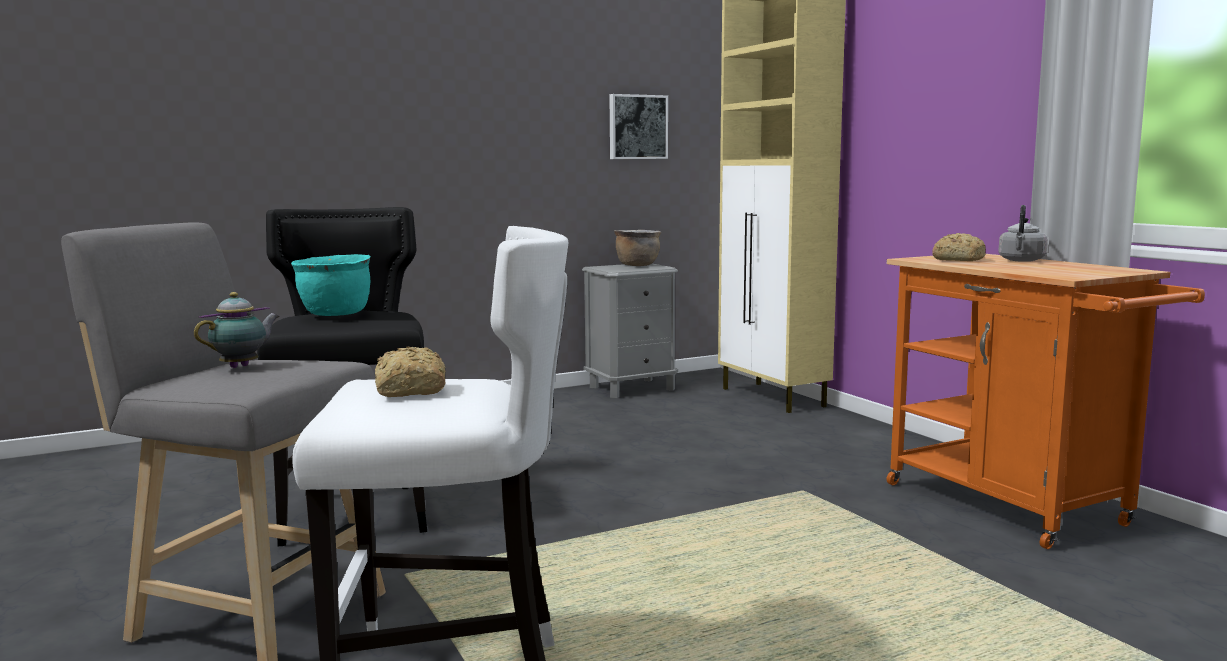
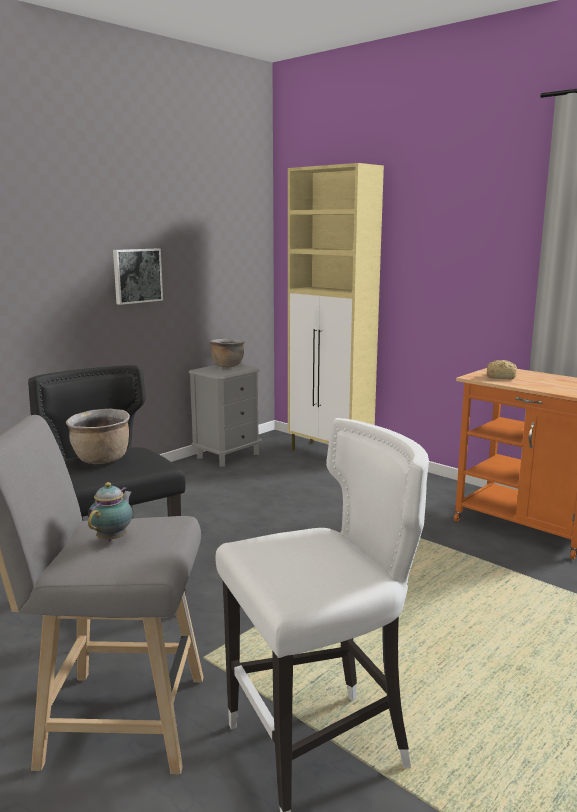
camera: 20 degrees left, 5 degrees up
turquoise cooking pot [291,254,370,316] -> brown cooking pot [66,409,130,464]
bread [375,346,446,397] -> none
picture [610,94,668,159] -> picture moved to [113,249,163,305]
grey kettle [998,205,1048,262] -> none

